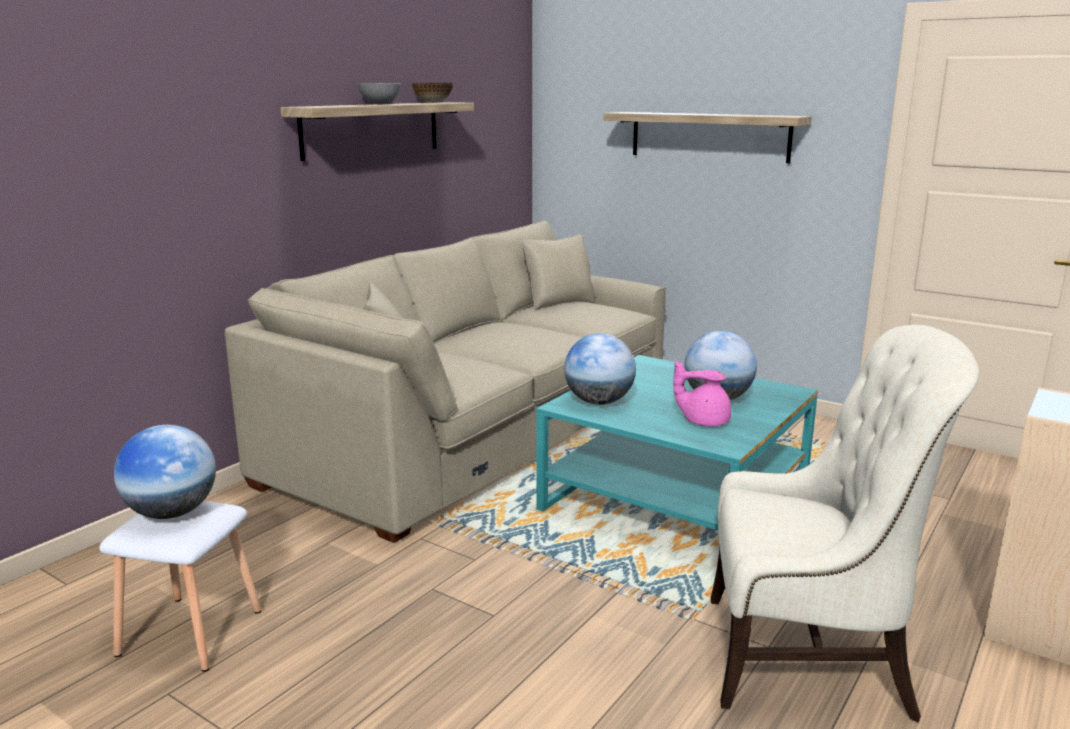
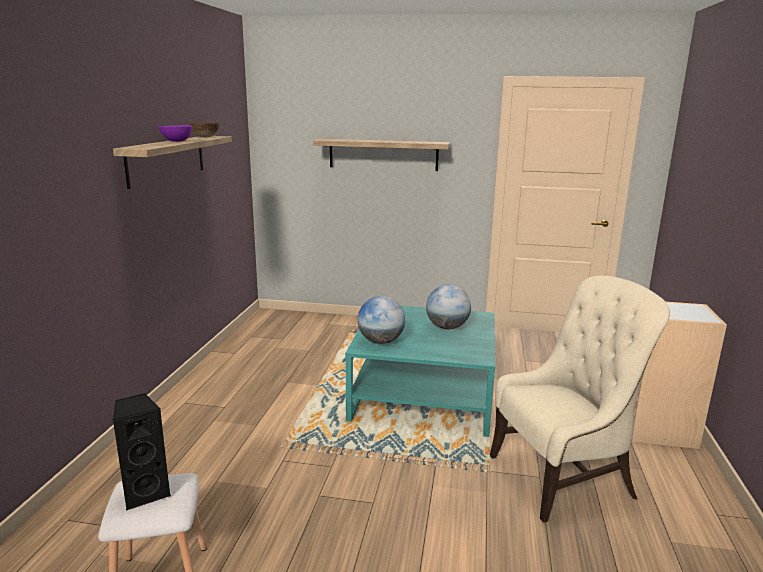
camera: 25 degrees left, 0 degrees up
globe [114,425,216,519] -> black speaker [113,393,171,510]
beige sofa [225,221,666,543] -> none
grey bowl [357,83,401,104] -> purple bowl [158,125,193,142]
pink teapot [673,361,731,426] -> none

